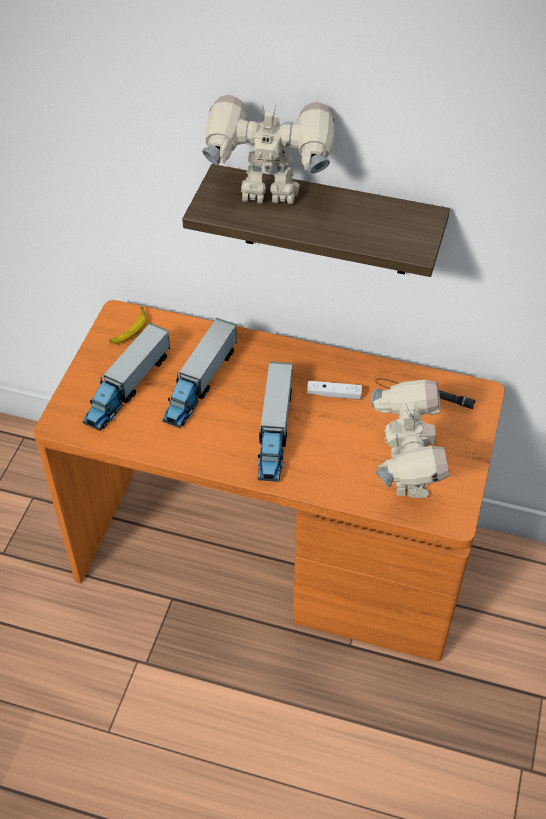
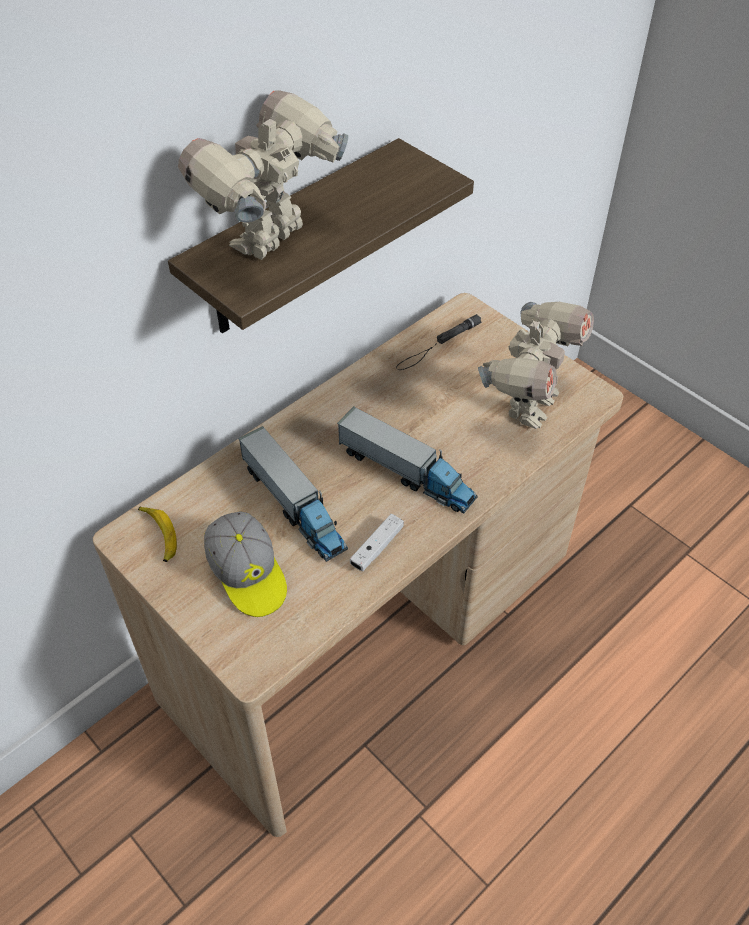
camera: 60 degrees left, 0 degrees up
orange desk [33,300,505,662] -> beige desk [93,293,623,837]
toy truck [83,323,170,431] -> cap [204,511,287,617]
white game controller [307,381,362,400] -> white game controller moved to [350,514,404,571]
toy robot [371,380,449,498] -> toy robot turned 90 degrees clockwise [478,302,594,429]

